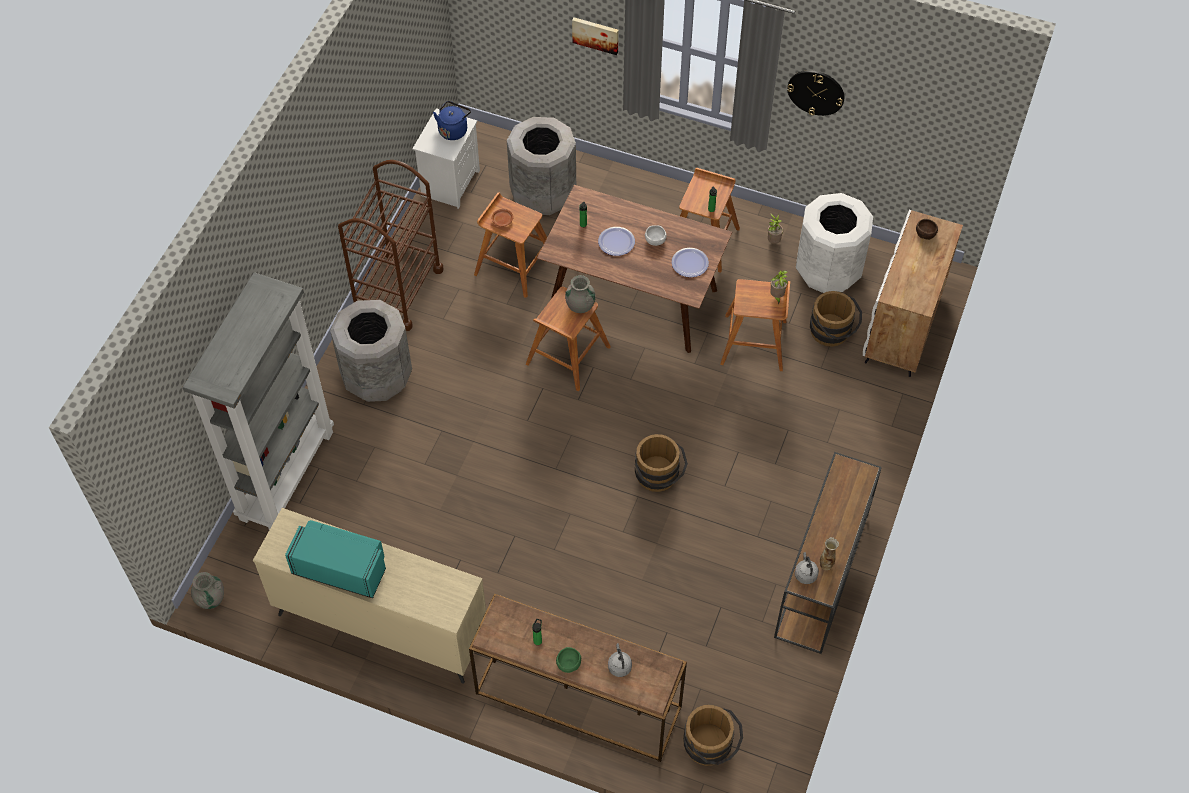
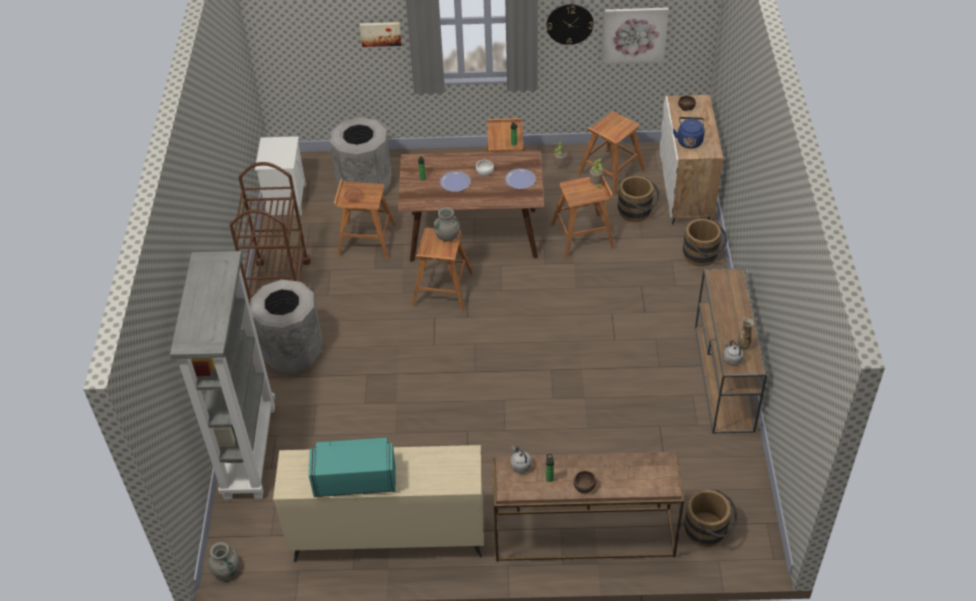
camera: 20 degrees left, 10 degrees down
blue kettle [433,101,471,140] -> blue kettle moved to [672,117,705,149]
green bowl [556,647,581,673] -> brown bowl [574,471,596,493]
grey kettle [608,643,632,677] -> grey kettle moved to [510,446,532,473]
brown bucket [635,434,688,492] -> brown bucket moved to [683,219,727,267]
white trash can [796,193,873,293] -> brown stool [577,111,645,196]
none -> picture [603,8,669,63]

